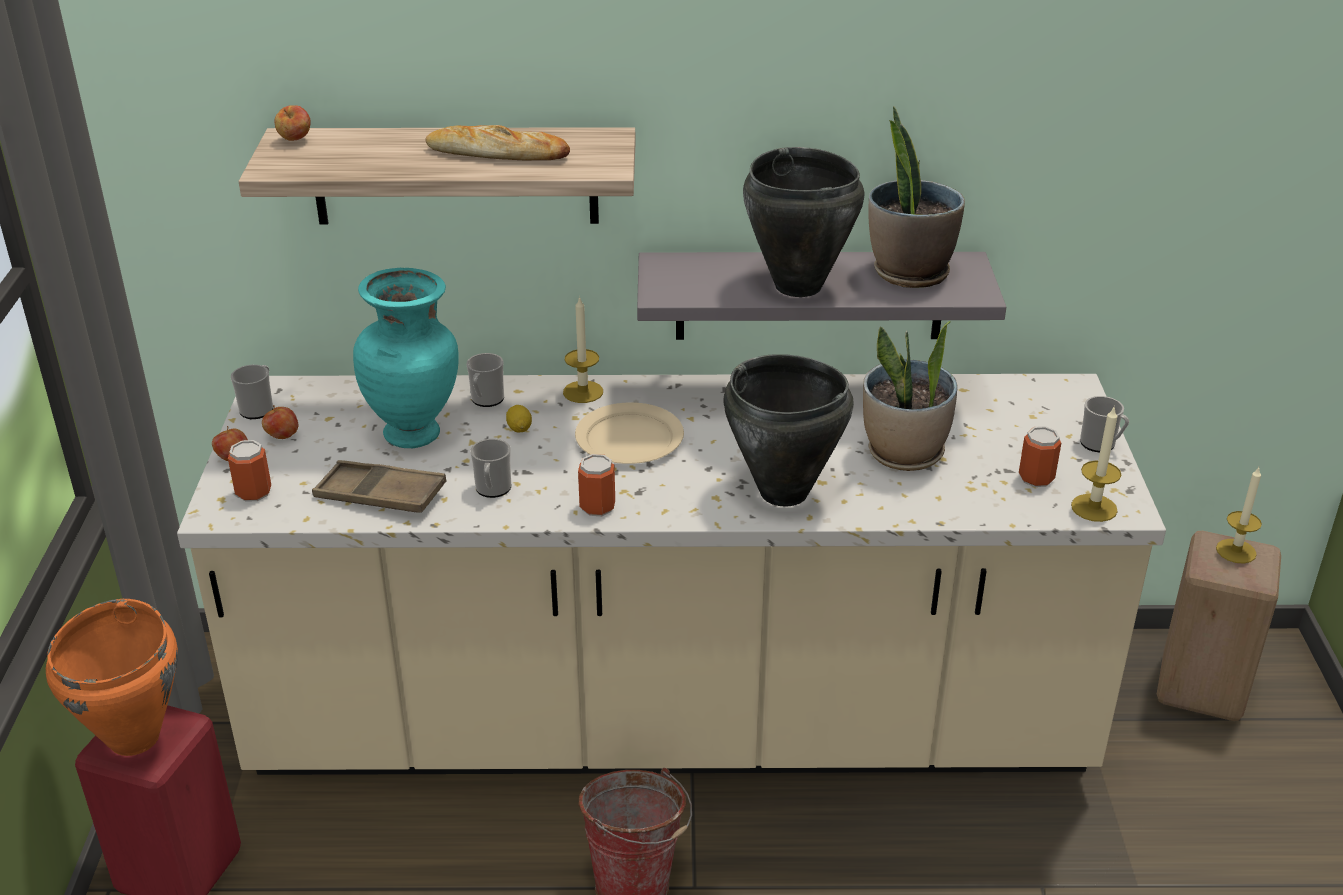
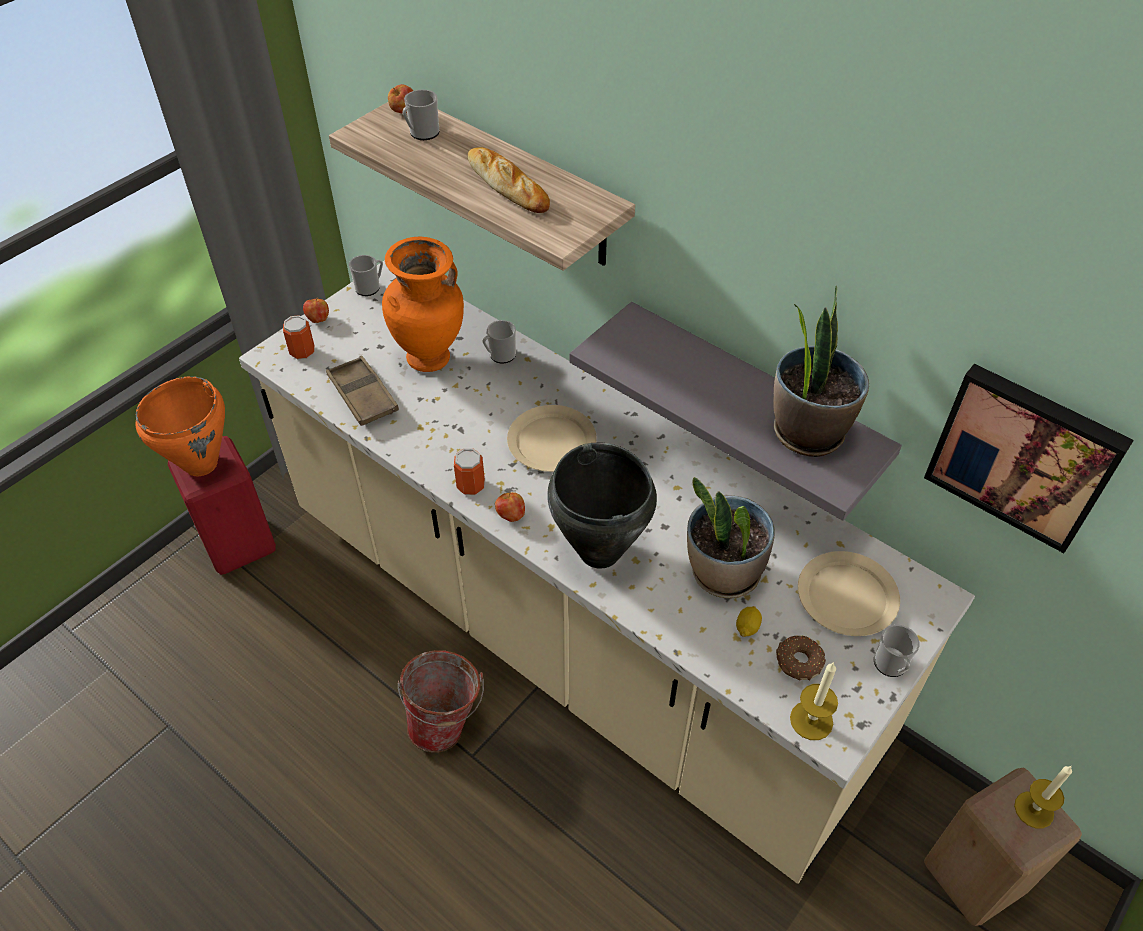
camera: 40 degrees right, 15 degrees up
apple [262,405,298,439] -> apple moved to [495,492,525,522]
turquoise vase [353,268,459,448] -> orange vase [382,237,464,372]
mug [470,439,511,498] -> mug moved to [402,90,440,140]
lemon [506,405,532,432] -> lemon moved to [736,606,762,637]
candle [563,296,603,403] -> none
black cooking pot [743,147,864,297] -> none
can [1019,426,1061,487] -> donut [776,635,826,680]
none -> beige plate [798,551,900,636]
none -> picture [924,364,1134,553]

